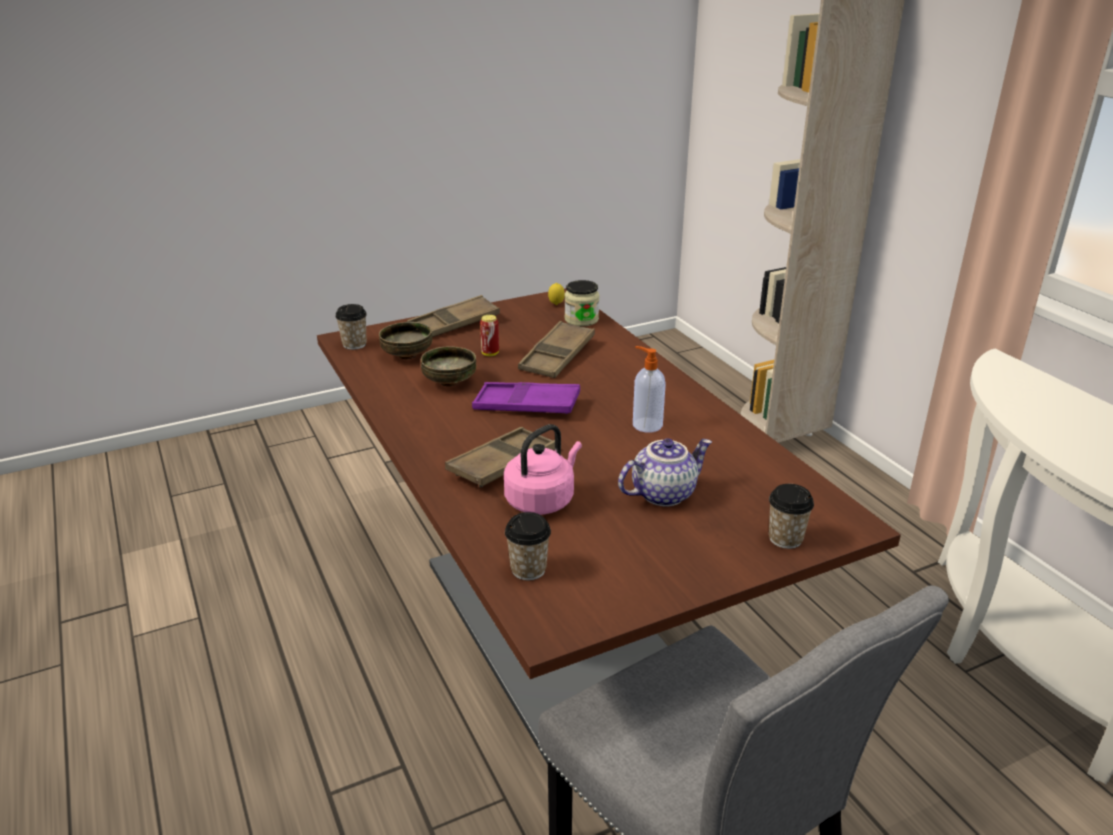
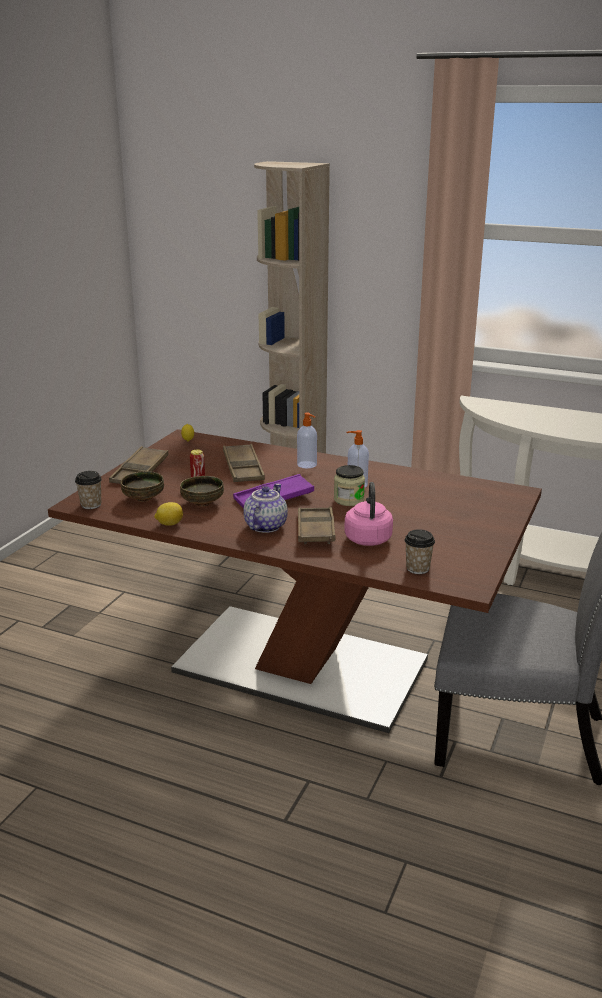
camera: 40 degrees left, 5 degrees down
jar [564,280,599,326] -> jar moved to [334,465,365,506]
teapot [618,438,712,507] -> teapot moved to [243,483,288,533]
cup [769,484,814,549] -> none
none -> lemon [154,502,183,526]
none -> soap dispenser [297,412,317,468]

